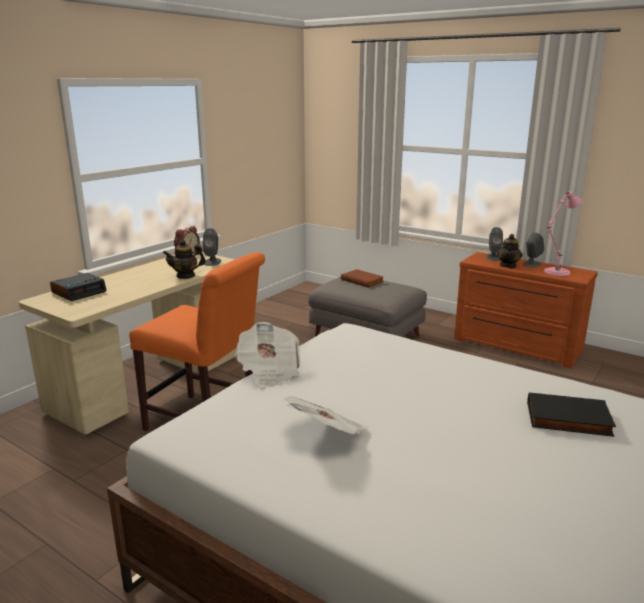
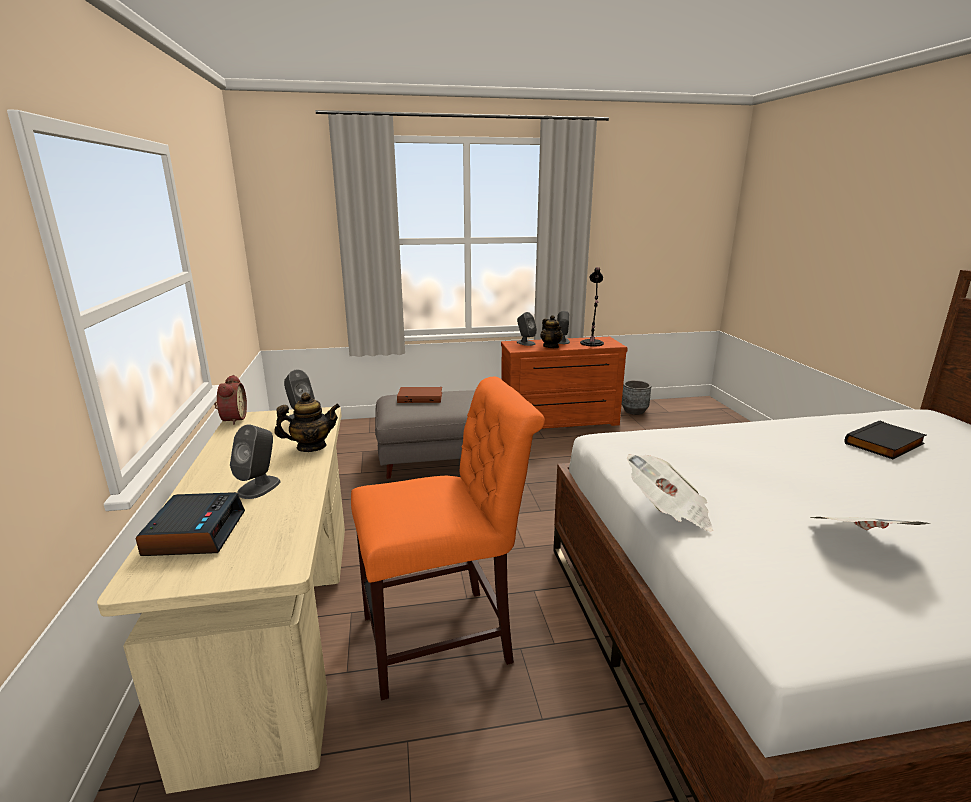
camera: 45 degrees left, 0 degrees up
teapot [163,240,206,279] -> teapot turned 135 degrees counterclockwise [275,392,340,452]
pink table lamp [544,191,581,276] -> black table lamp [580,267,604,347]
none -> grey speaker [230,424,280,499]
none -> grey planter [622,380,651,415]

